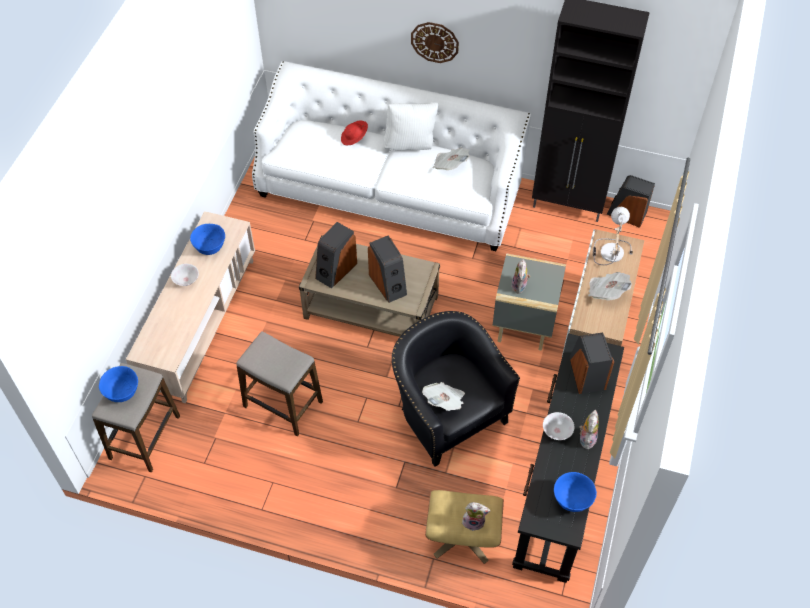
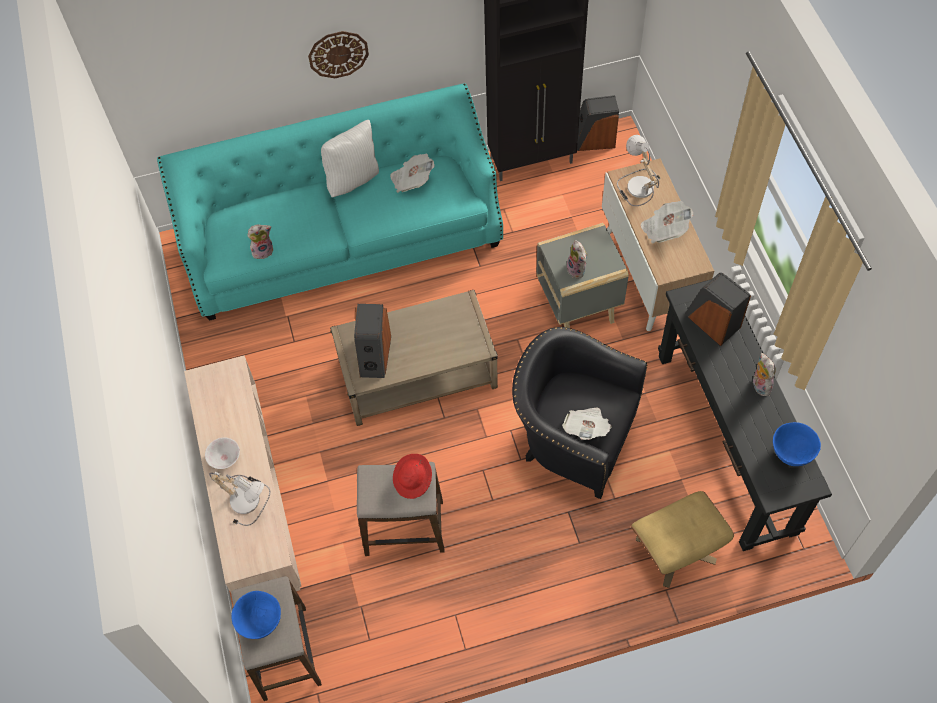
camera: 30 degrees left, 5 degrees up
blue bowl [190,224,225,255] -> none
white sofa [252,61,531,251] -> turquoise sofa [157,83,503,321]
red hat [341,120,368,145] -> red hat moved to [393,454,432,499]
speaker [368,235,407,303] -> none
plush toy [460,502,490,531] -> plush toy moved to [247,224,273,259]
white bowl [543,412,574,440] -> none
none -> table lamp [209,472,270,526]

